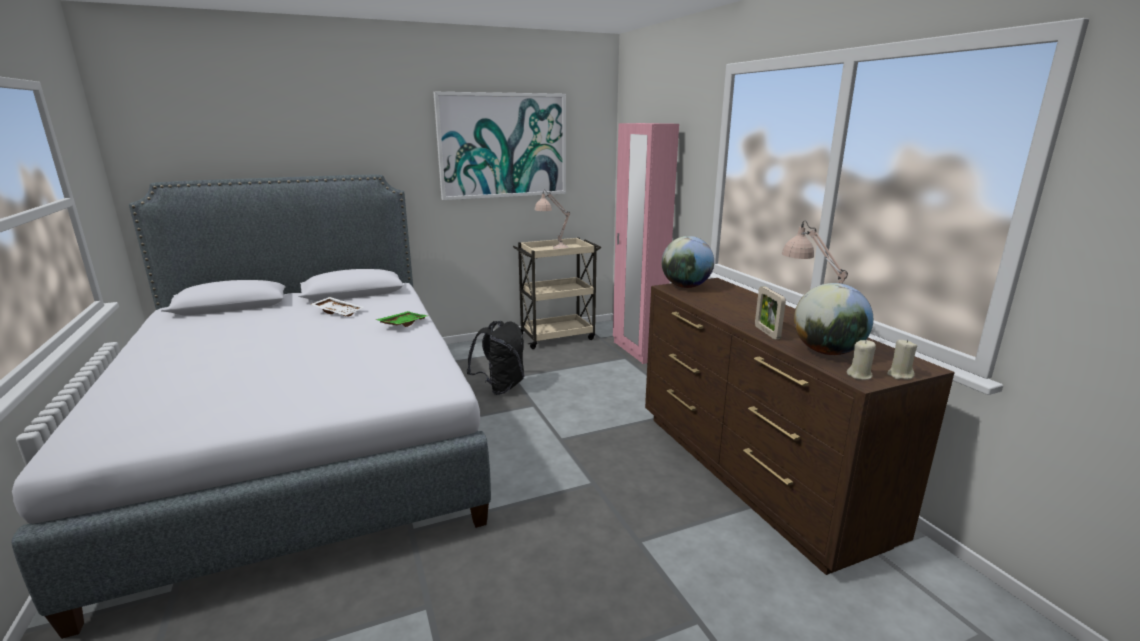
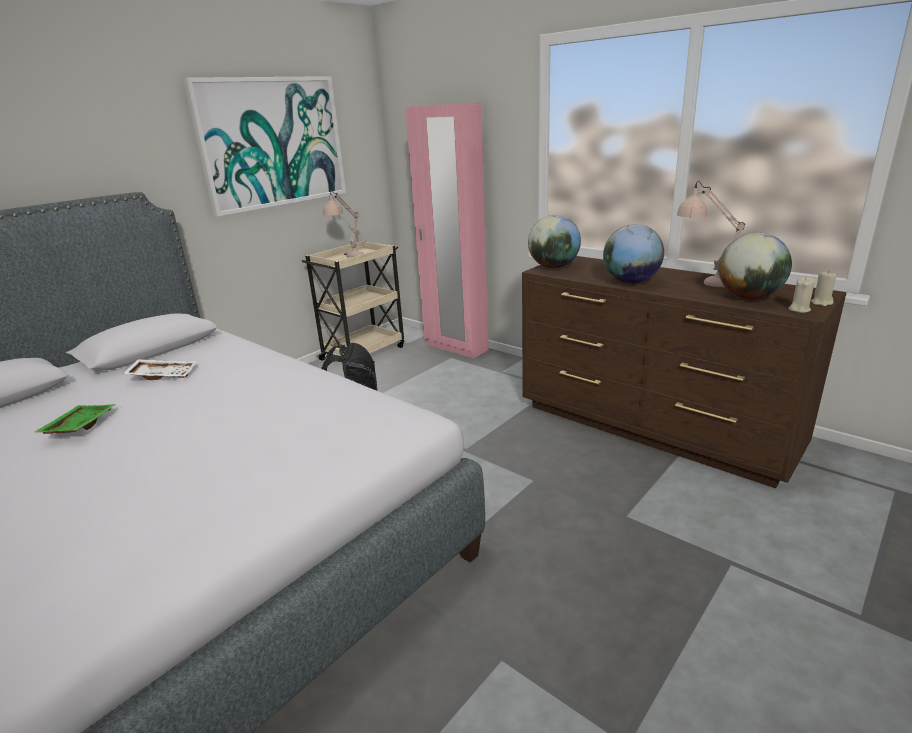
camera: 25 degrees left, 5 degrees up
green tray [376,311,428,327] -> green tray moved to [34,404,117,434]
picture frame [755,286,786,339] -> none
none -> globe [603,224,664,283]

